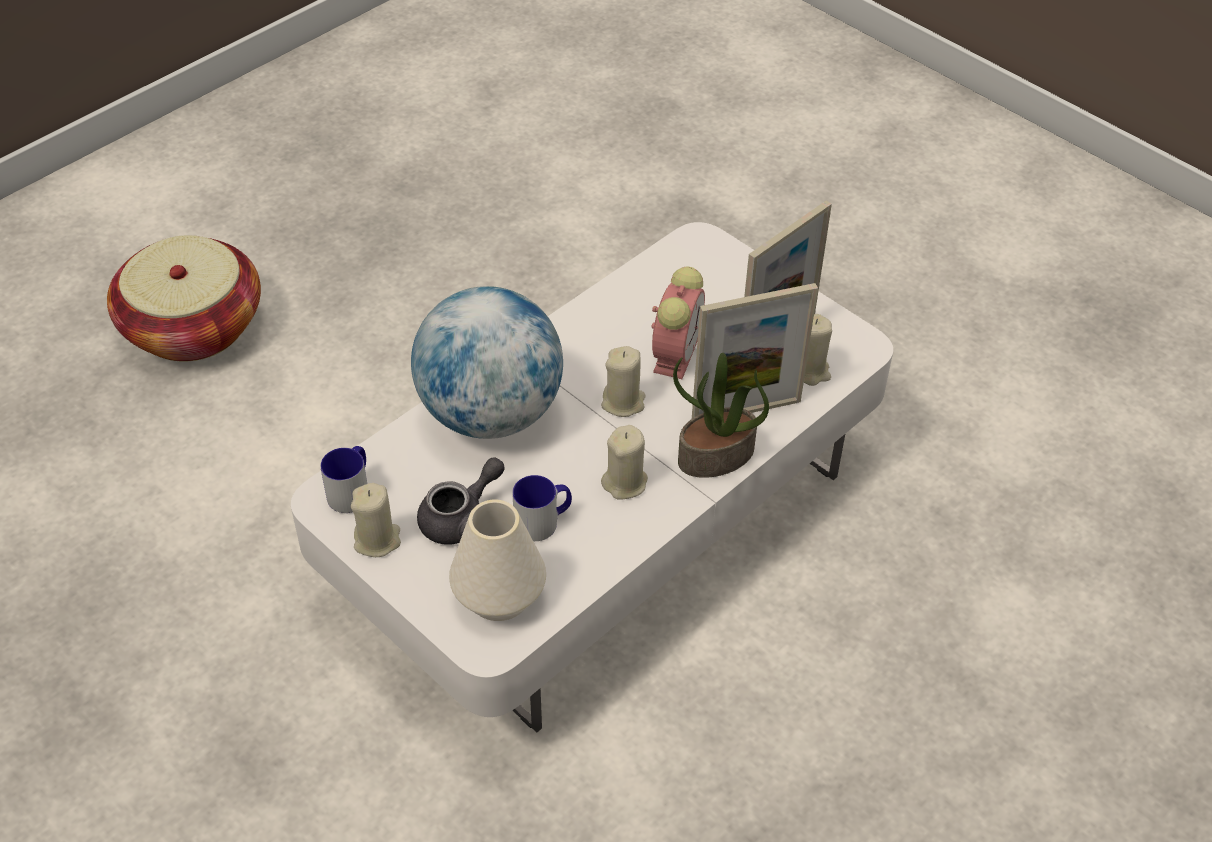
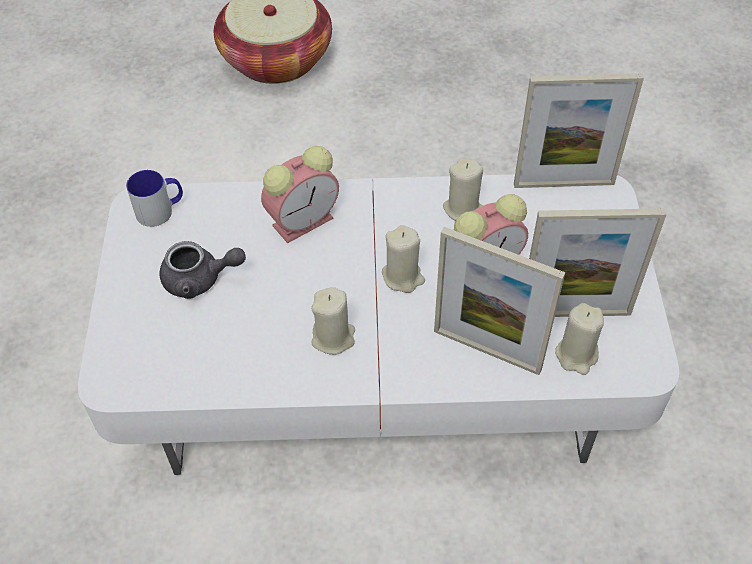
camera: 45 degrees right, 5 degrees up
beige candle [351,483,401,557] -> beige candle moved to [443,158,483,221]
globe [411,286,563,439] -> alarm clock [261,146,339,244]
white vase [449,499,546,621] -> none
mug [512,475,572,541] -> none
potted plant [673,353,769,478] -> none
none -> picture frame [514,73,644,188]

